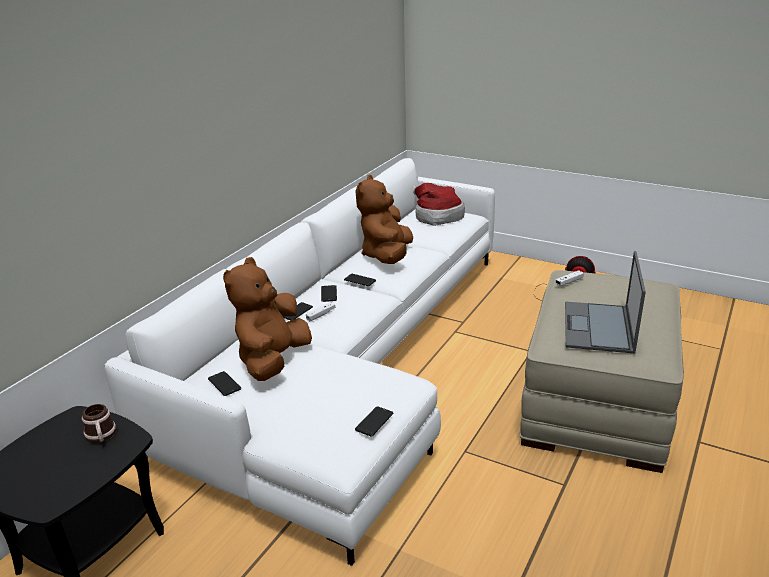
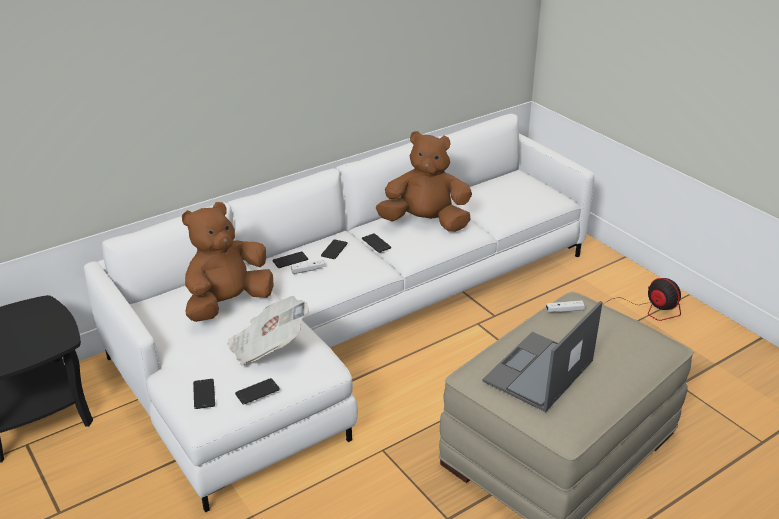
camera: 25 degrees right, 5 degrees up
mug [82,404,116,443] -> none
phone [208,371,241,396] -> phone moved to [193,379,215,409]
brown plush toy [355,175,413,264] -> brown plush toy turned 60 degrees clockwise [376,131,472,232]
hat [413,183,465,226] -> none
none -> newspaper [227,296,309,366]

